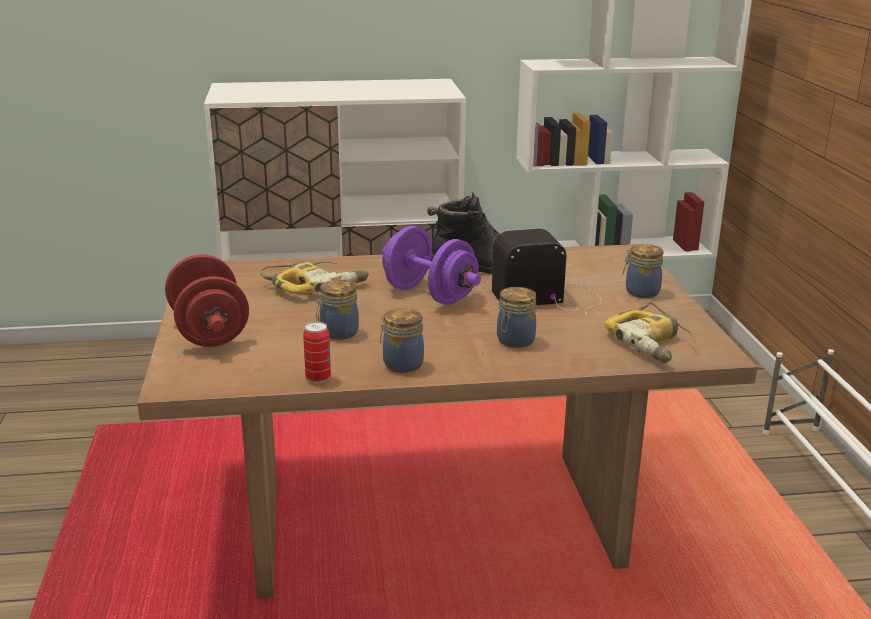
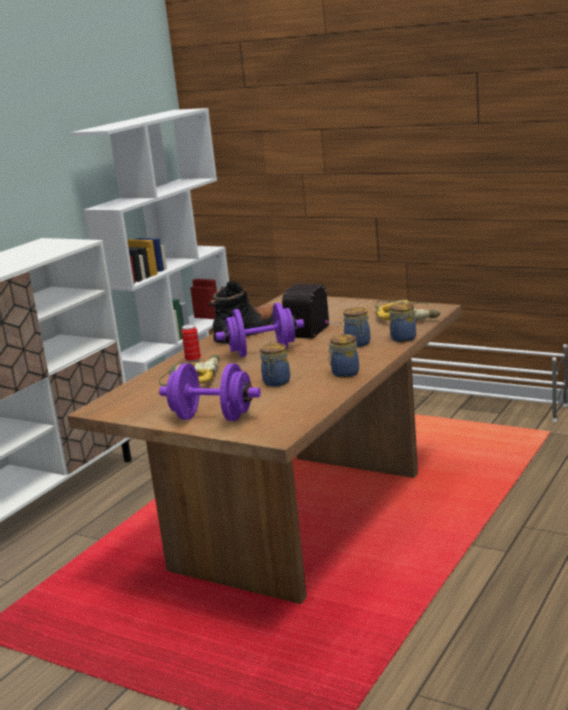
camera: 50 degrees left, 5 degrees down
red dumbbell [165,254,249,347] -> purple dumbbell [159,363,261,421]
can [303,322,331,383] -> can moved to [181,324,201,362]
jar [623,244,664,298] -> jar moved to [390,302,416,342]

